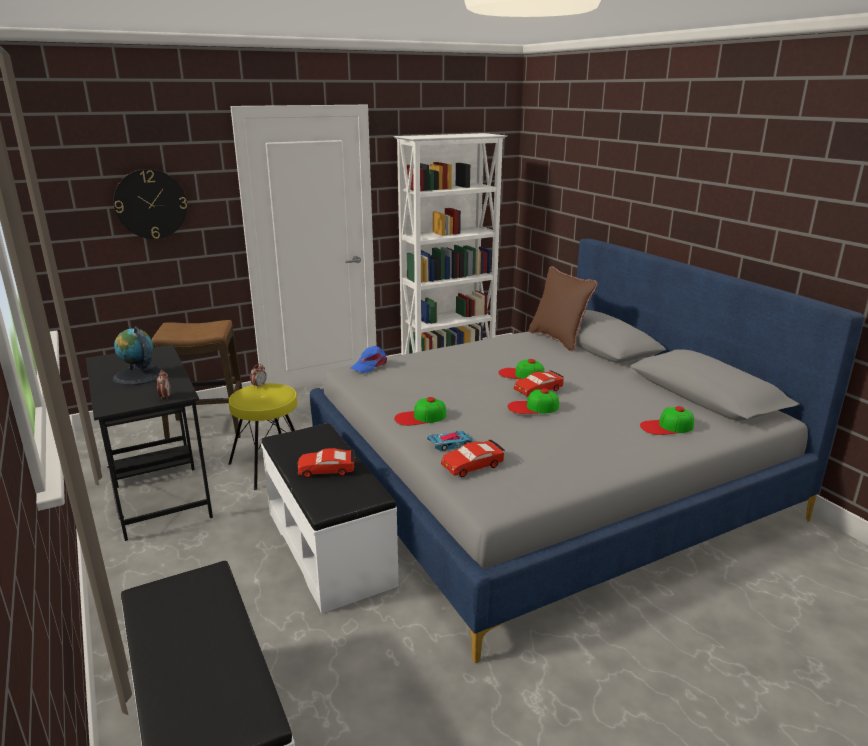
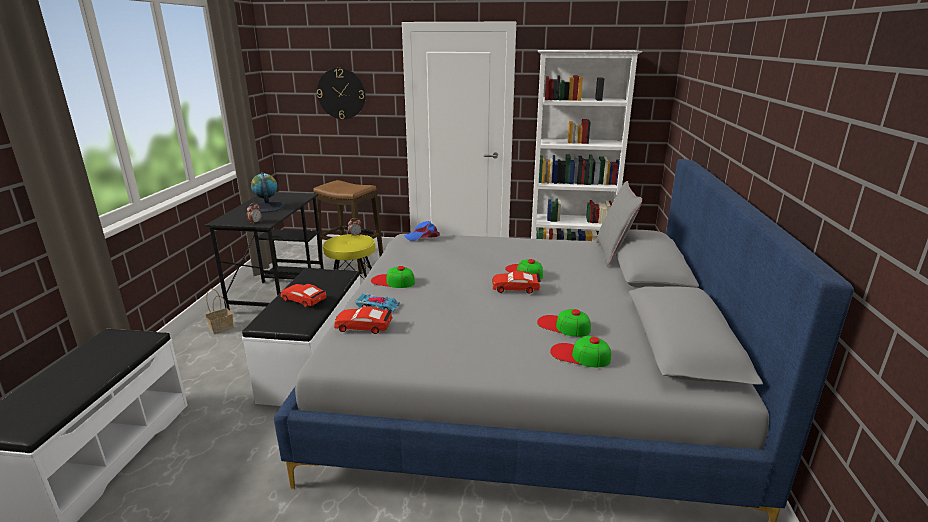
camera: 35 degrees right, 0 degrees up
cap [507,388,559,414] -> cap moved to [537,309,591,337]
brown pillow [529,266,597,351] -> grey pillow [596,181,642,266]
none -> basket [205,289,234,334]

